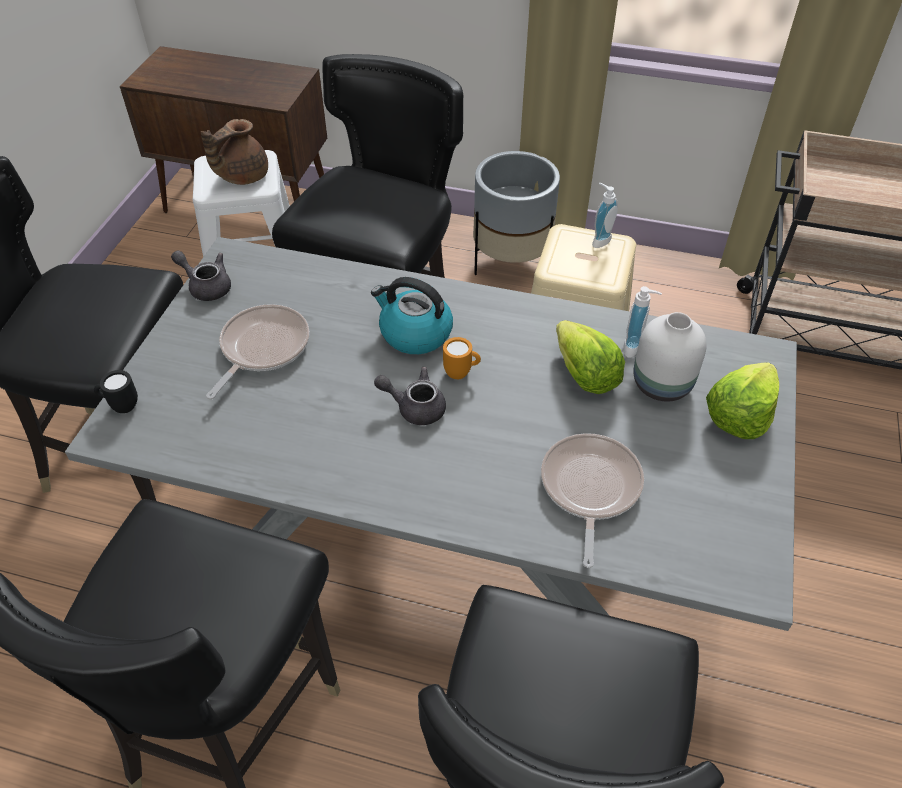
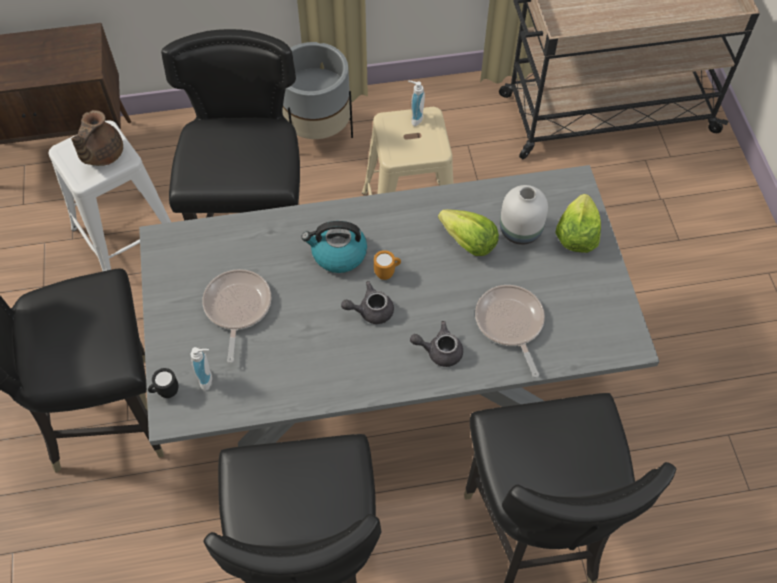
camera: 25 degrees left, 10 degrees up
grey teapot [171,250,231,301] -> grey teapot moved to [410,321,463,367]
soap dispenser [623,286,662,358] -> soap dispenser moved to [190,347,212,391]

